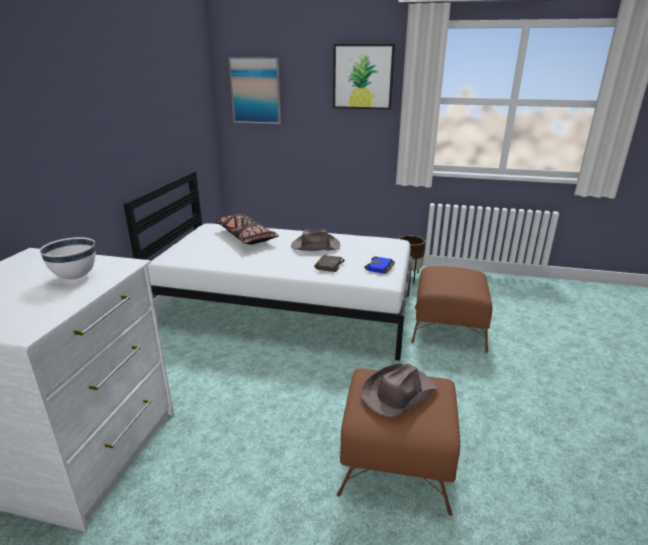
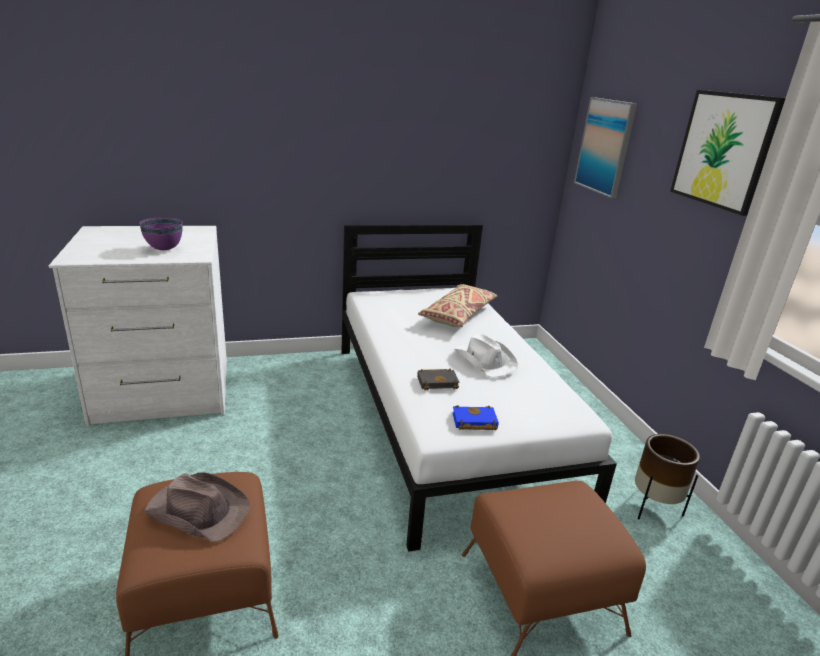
camera: 60 degrees right, 0 degrees up
white bowl [39,237,96,279] -> purple bowl [139,217,183,250]
black pillow [216,214,279,245] -> beige pillow [418,284,497,327]
brown hat [291,229,340,251] -> white hat [454,334,518,378]

